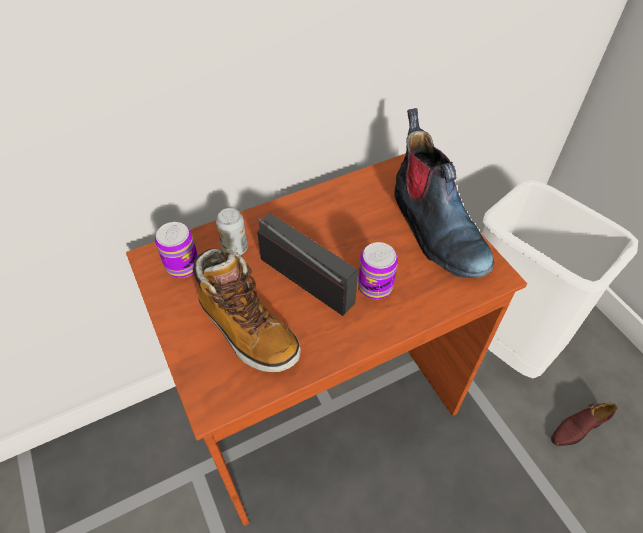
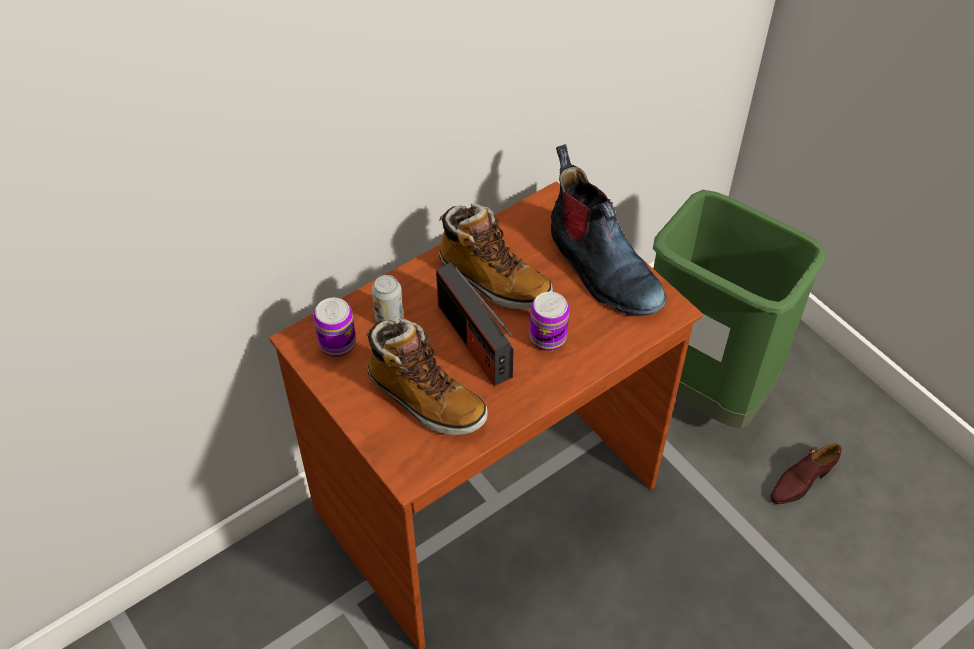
camera: 10 degrees left, 0 degrees up
radio [257,213,358,316] -> radio turned 150 degrees counterclockwise [436,263,514,386]
white trash can [482,179,638,378] -> green trash can [653,190,826,429]
none -> boot [439,204,553,310]

